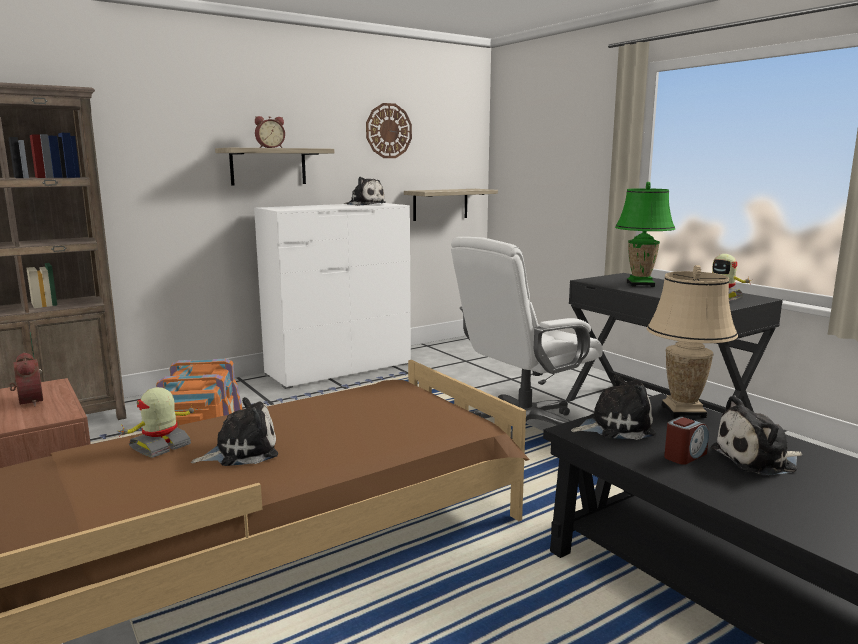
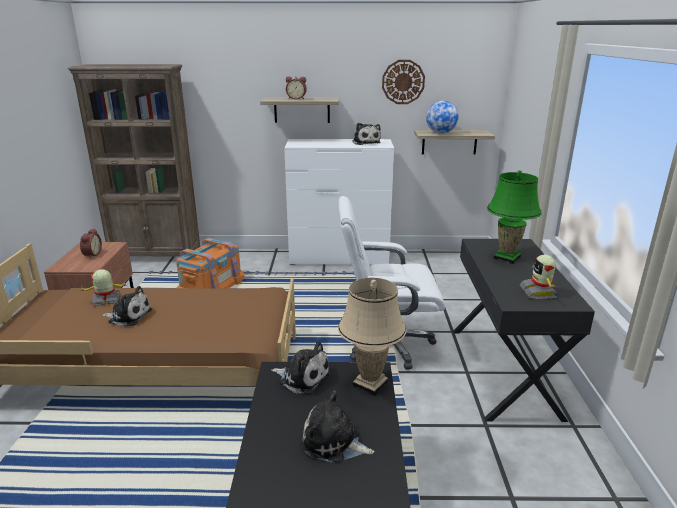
camera: 35 degrees right, 10 degrees up
alarm clock [664,417,709,465] -> none
none -> globe [426,101,458,134]

